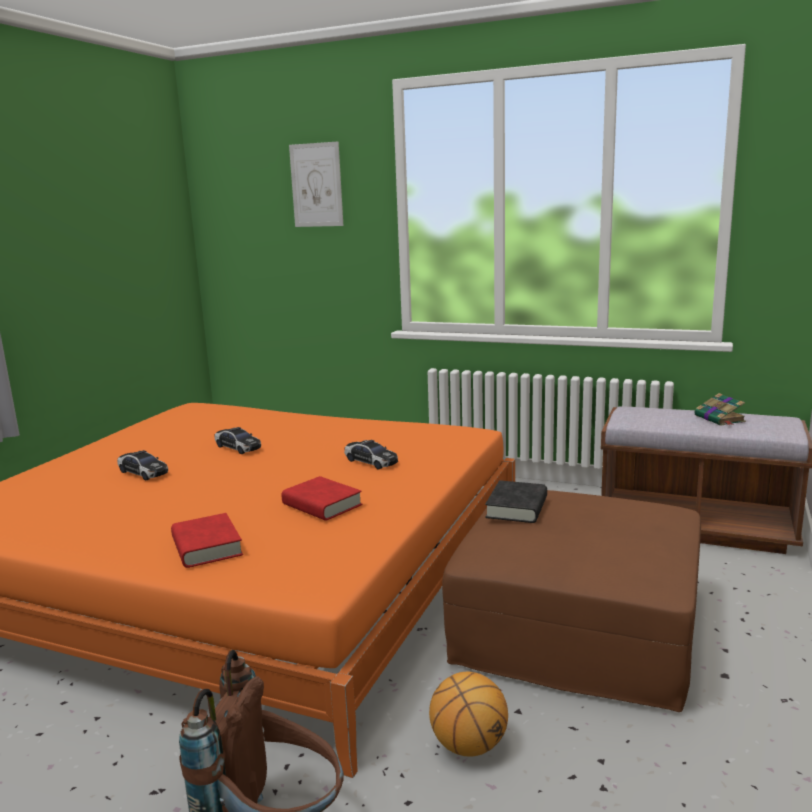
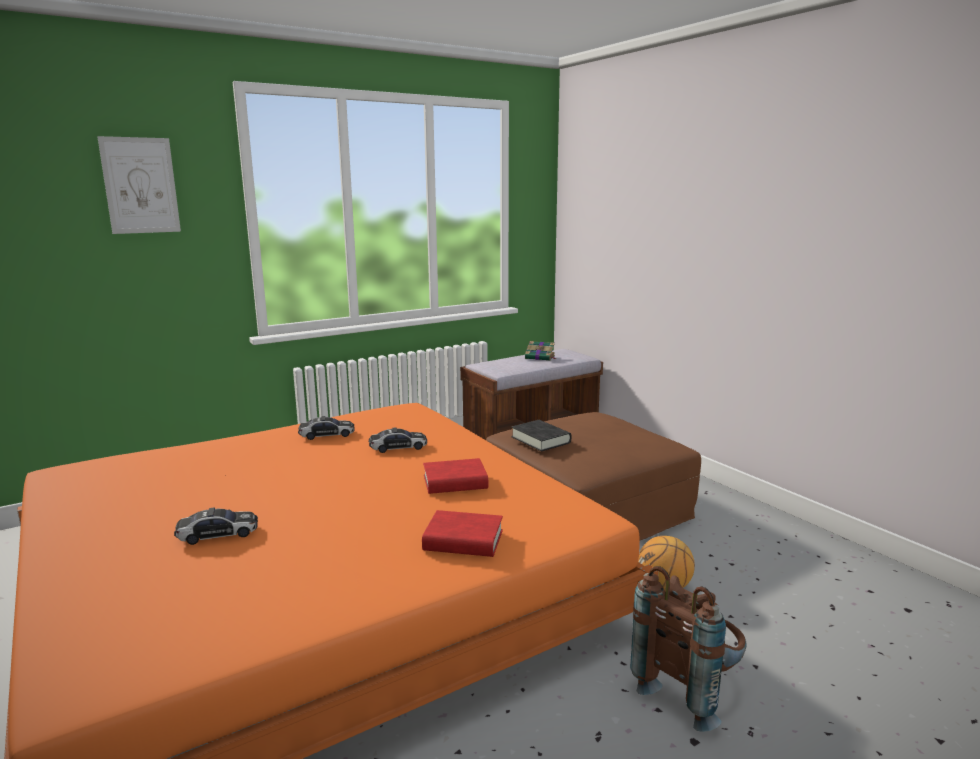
camera: 55 degrees left, 0 degrees up
toy car [215,427,261,454] -> toy car moved to [298,416,355,440]

